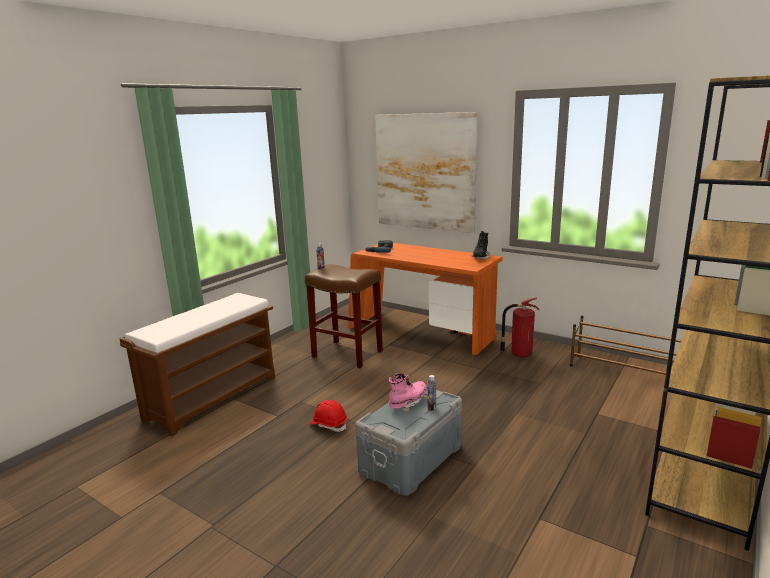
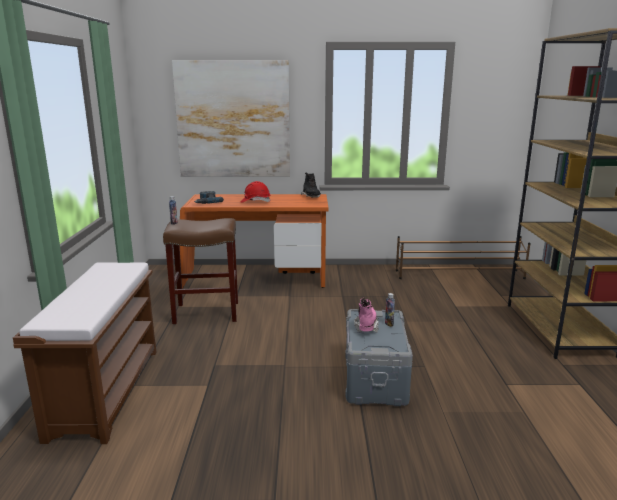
camera: 35 degrees left, 0 degrees up
red hard hat [310,400,347,432] -> red hard hat moved to [241,181,271,203]
fire extinguisher [500,298,539,358] -> none

